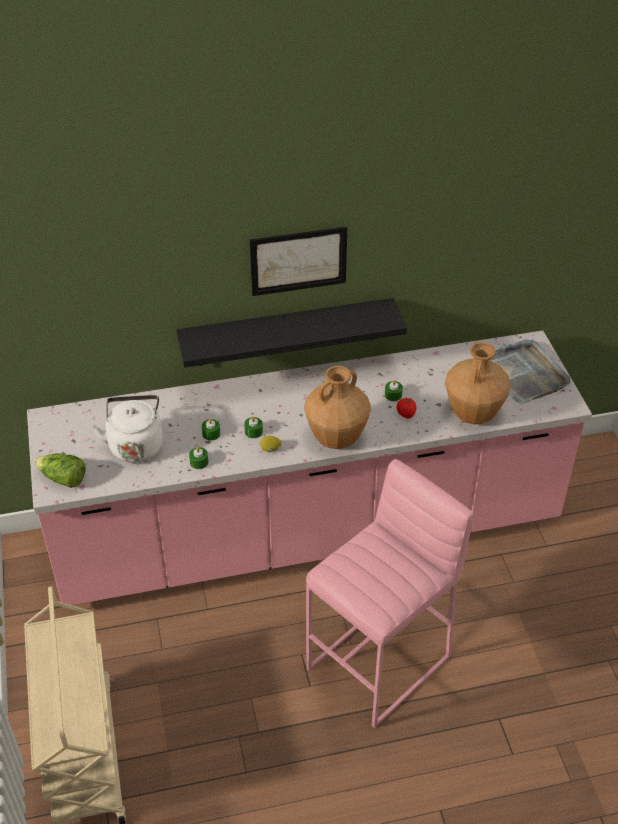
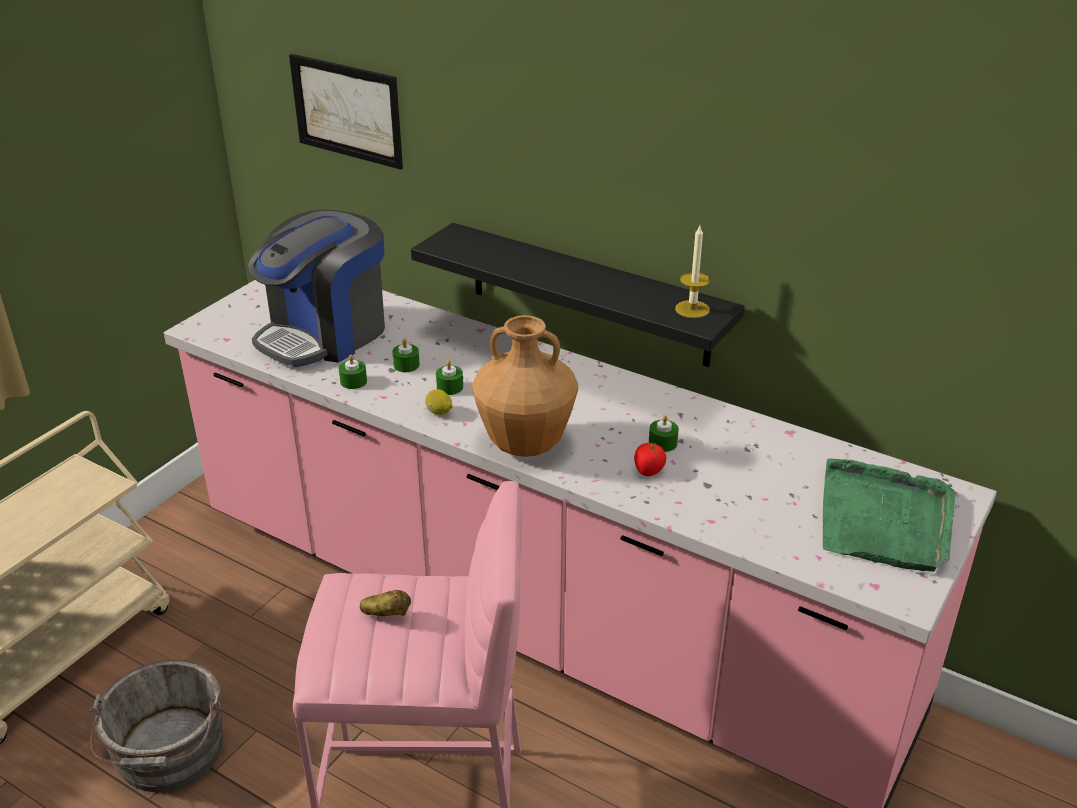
camera: 45 degrees right, 10 degrees down
lettuce [34,453,86,488] -> none
white kettle [93,395,163,463] -> coffee machine [248,209,385,367]
picture [250,227,347,296] -> picture moved to [289,54,403,170]
brown vase [445,342,511,424] -> none
grey tray [489,339,570,404] -> green tray [823,459,956,571]
none -> grey bucket [90,660,223,792]
none -> potato [360,590,411,616]
none -> candle [675,226,710,318]

